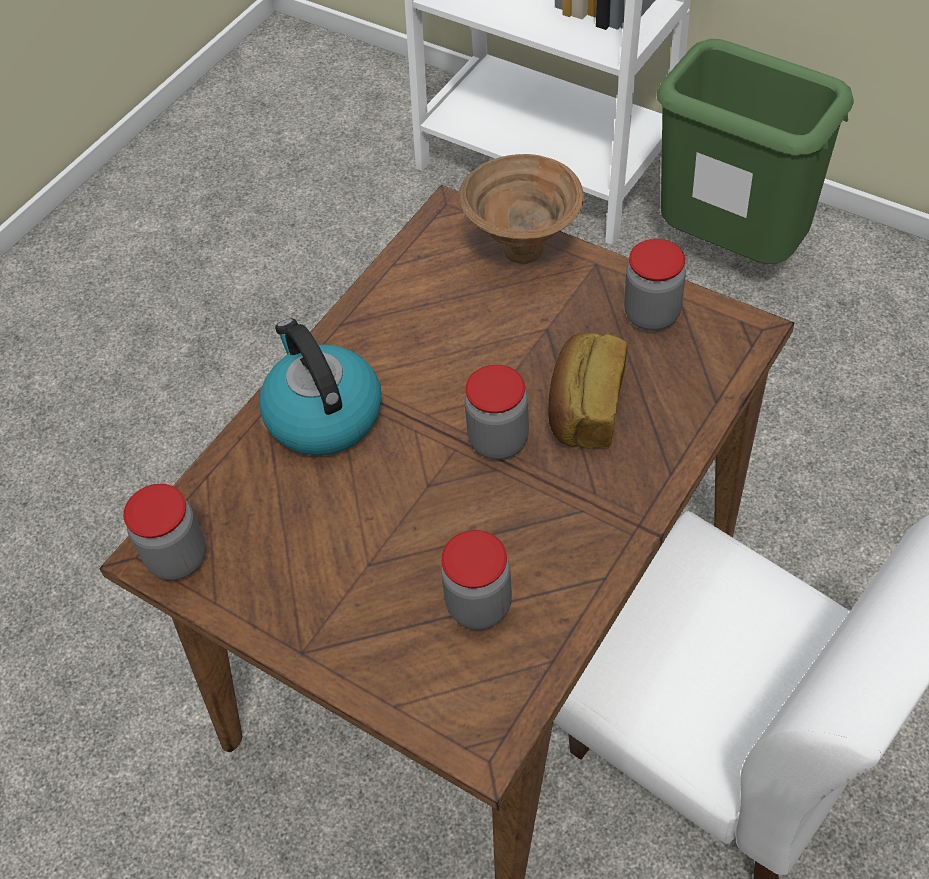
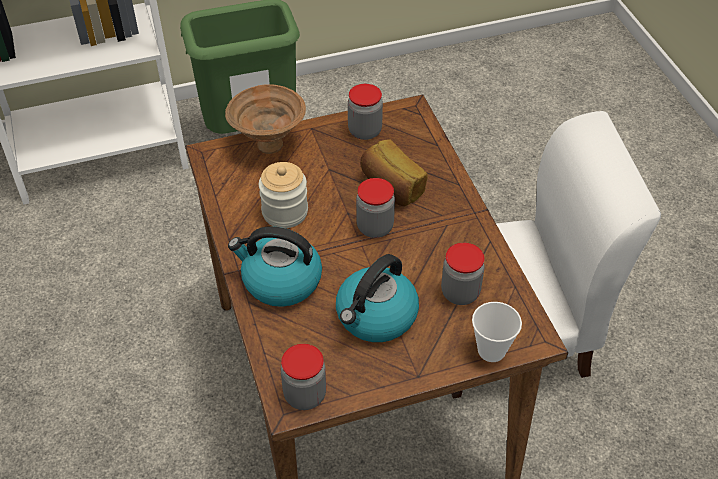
camera: 55 degrees left, 5 degrees down
none -> jar [259,162,308,228]
none -> kettle [336,254,419,342]
none -> cup [472,302,522,362]

